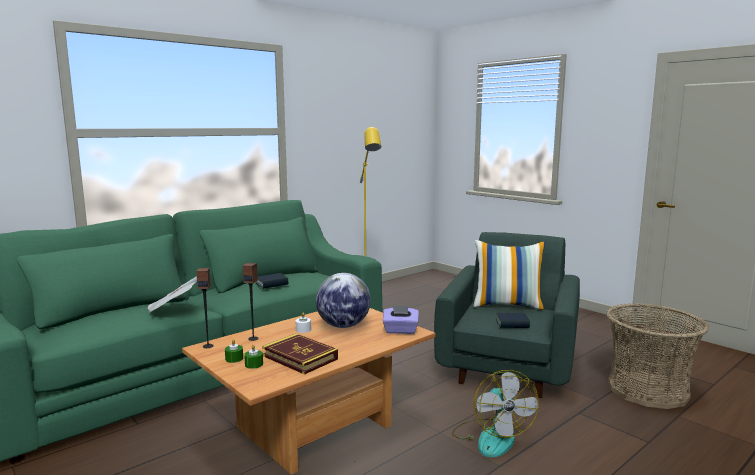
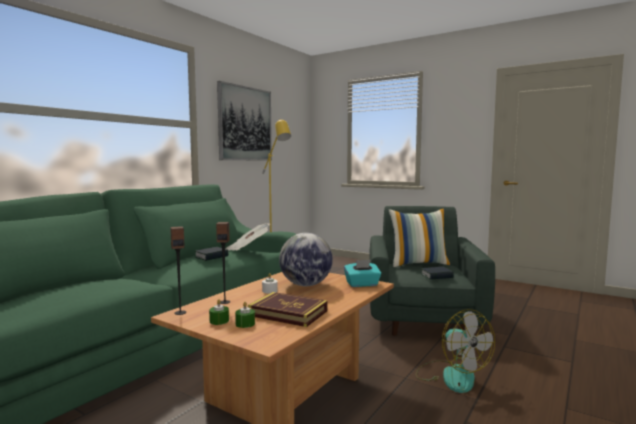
camera: 15 degrees left, 5 degrees down
newspaper [148,276,197,313] -> newspaper moved to [226,223,270,251]
purple tissue box [383,305,419,334] -> turquoise tissue box [344,260,381,287]
basket [606,303,709,409] -> none
none -> picture [217,81,272,160]

